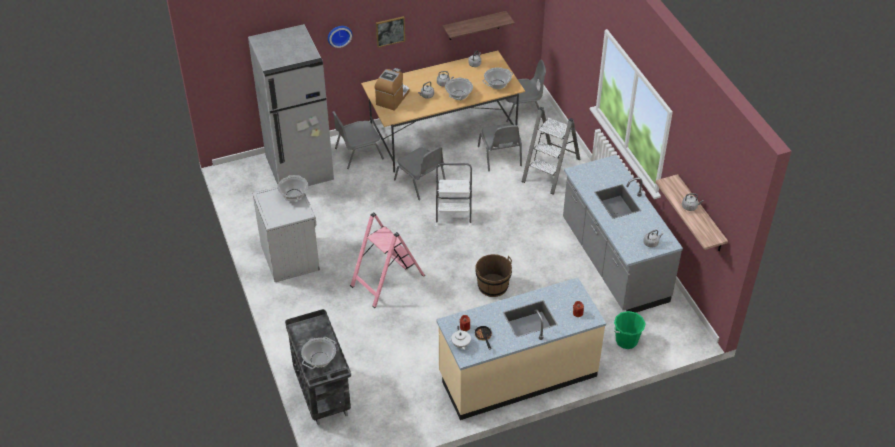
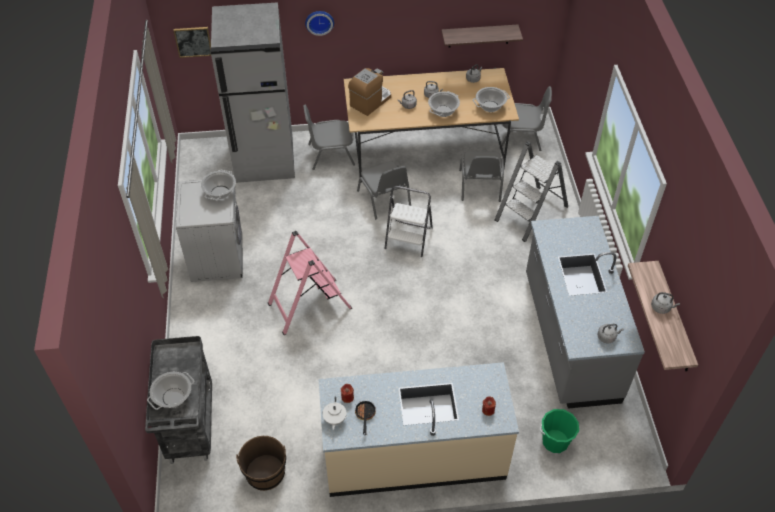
camera: 15 degrees right, 5 degrees up
picture [376,16,405,48] -> picture moved to [173,27,211,58]
brown bucket [475,254,512,297] -> brown bucket moved to [236,436,286,491]

